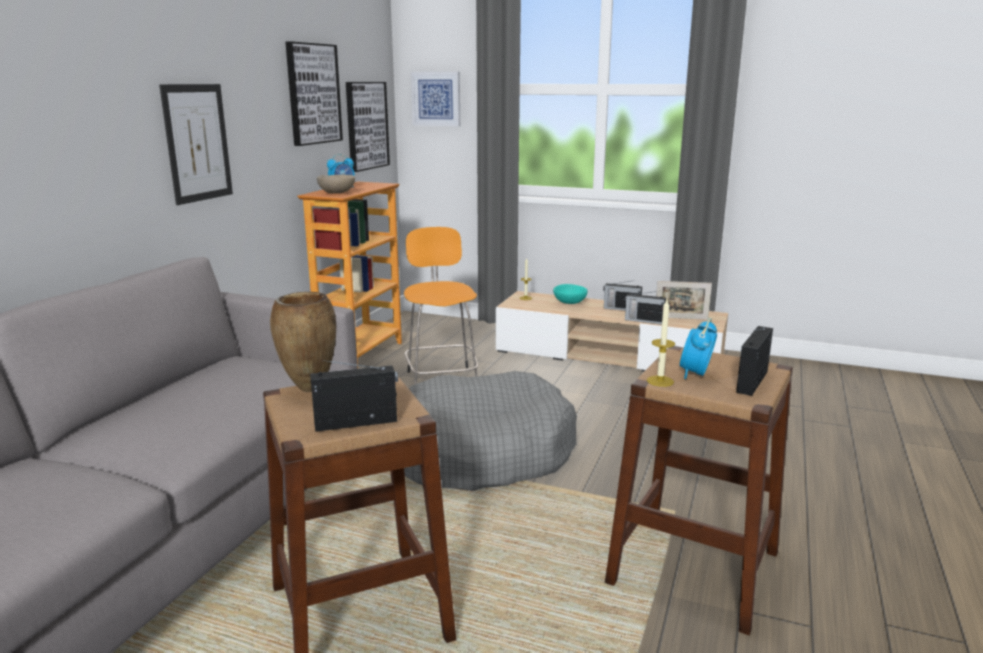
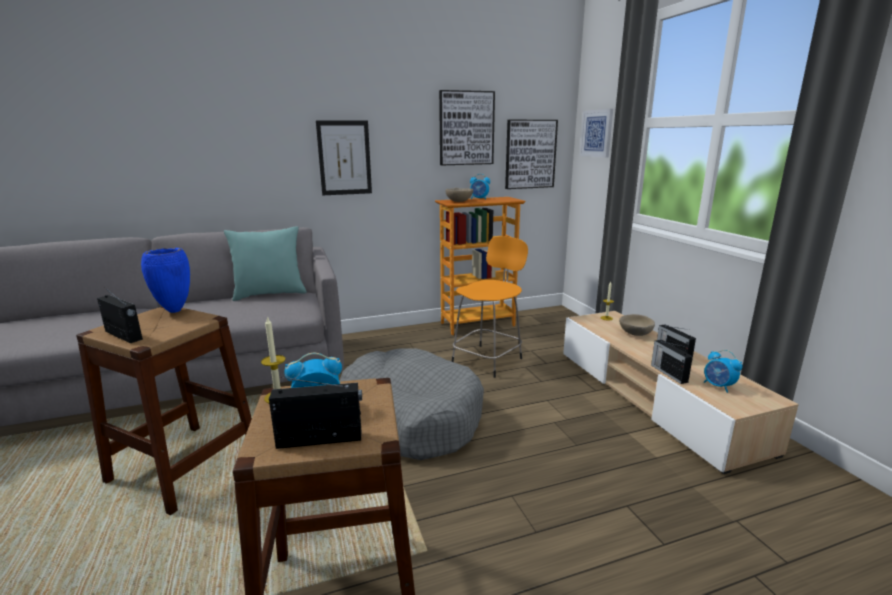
camera: 50 degrees right, 0 degrees up
brown vase [270,292,336,392] -> blue vase [141,248,190,313]
turquoise bowl [553,284,588,304] -> beige bowl [619,314,655,336]
picture frame [656,281,712,320] -> alarm clock [704,350,743,393]
none -> turquoise pillow [224,226,307,301]

